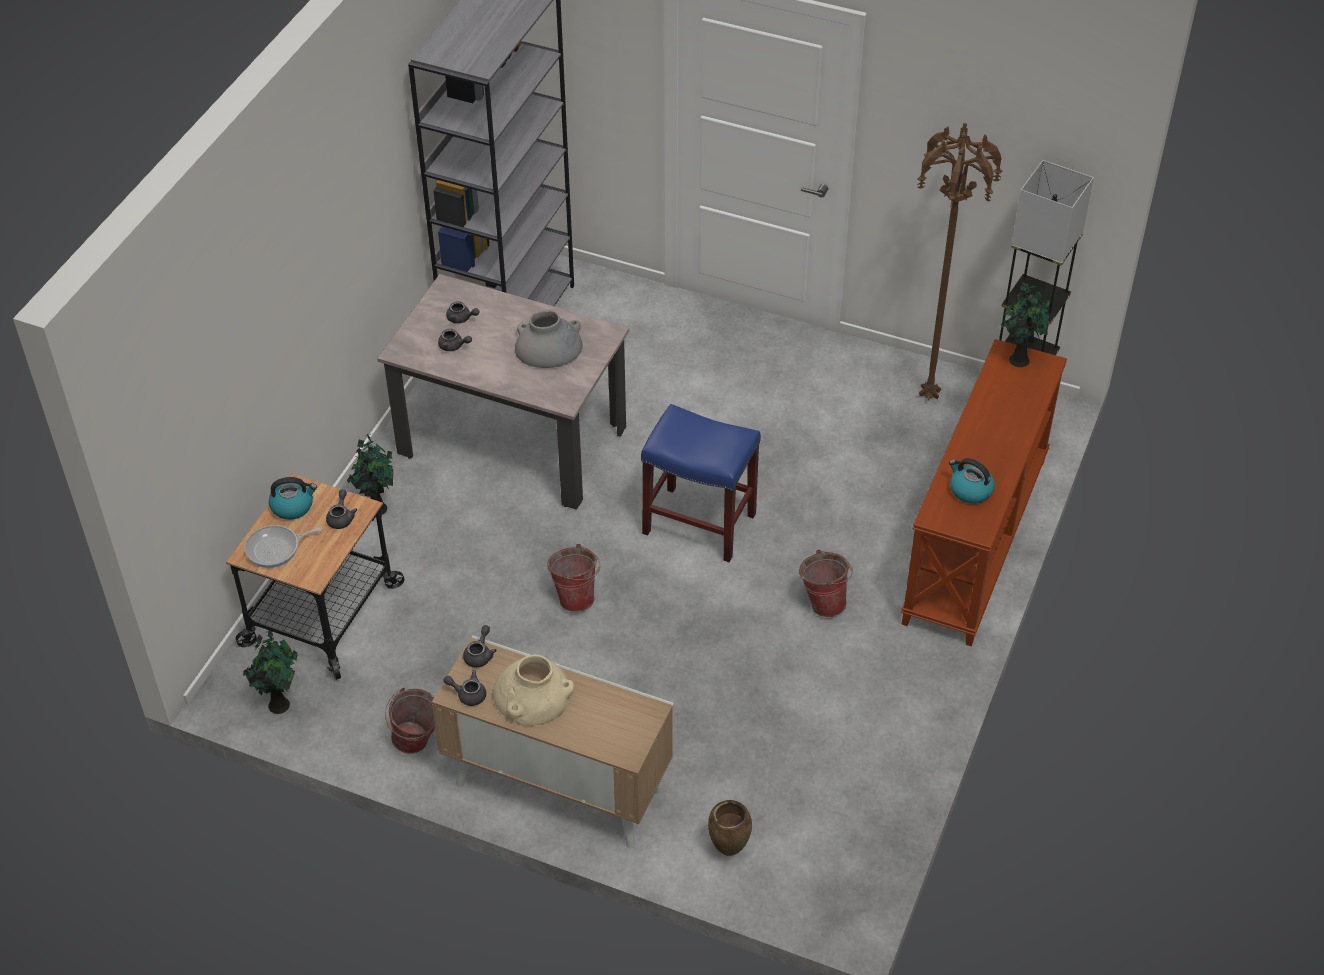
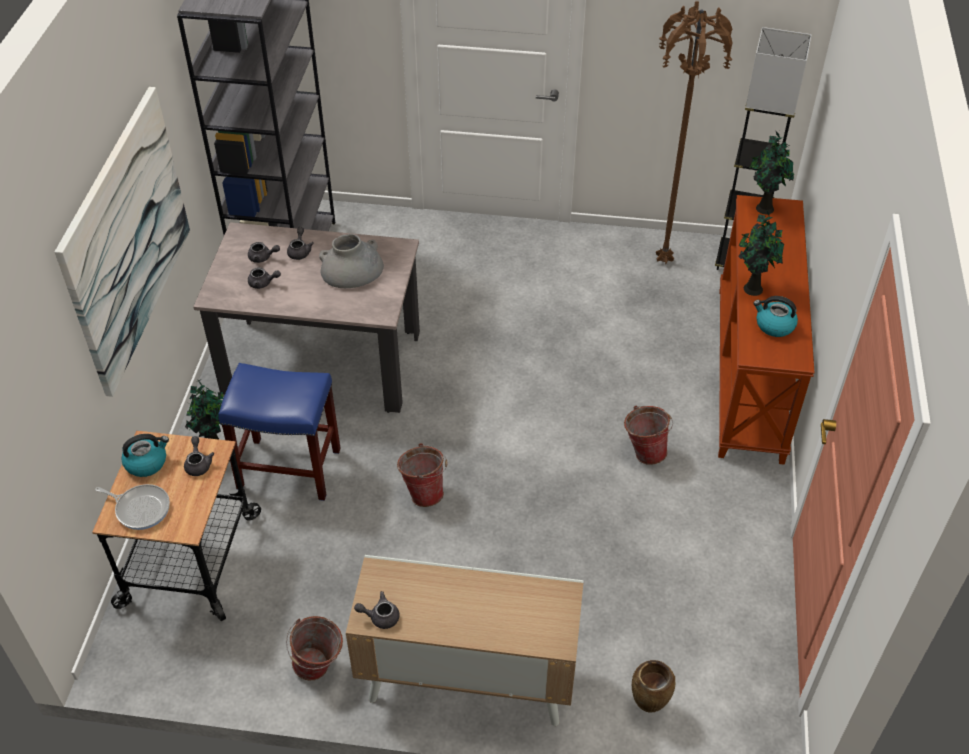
camera: 15 degrees left, 0 degrees up
potted plant [243,630,297,714] -> potted plant moved to [738,209,784,296]
frying pan [244,525,323,568] -> frying pan turned 120 degrees counterclockwise [95,484,170,530]
grey teapot [463,625,497,668] -> grey teapot moved to [287,227,314,260]
beige vase [493,655,574,726] -> none
blue stool [641,404,761,562] -> blue stool moved to [218,363,340,501]
none -> picture [55,87,190,397]

